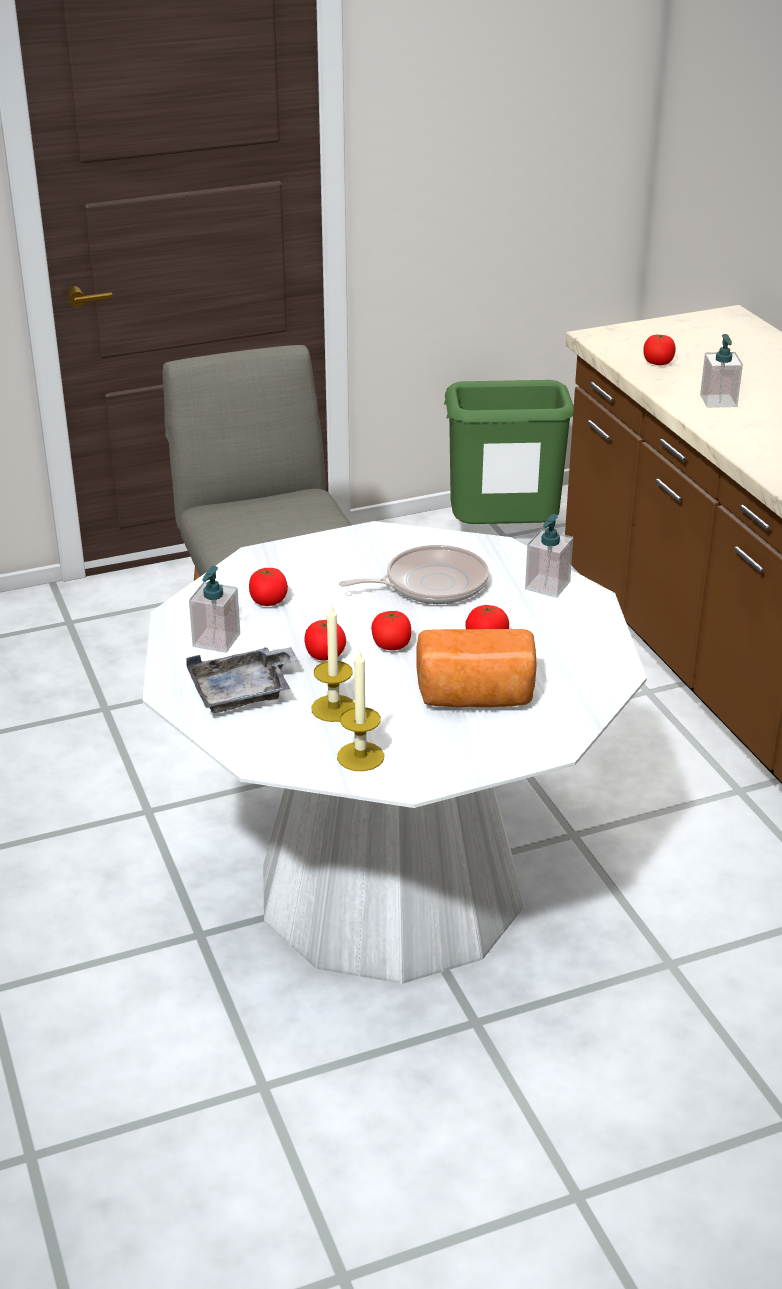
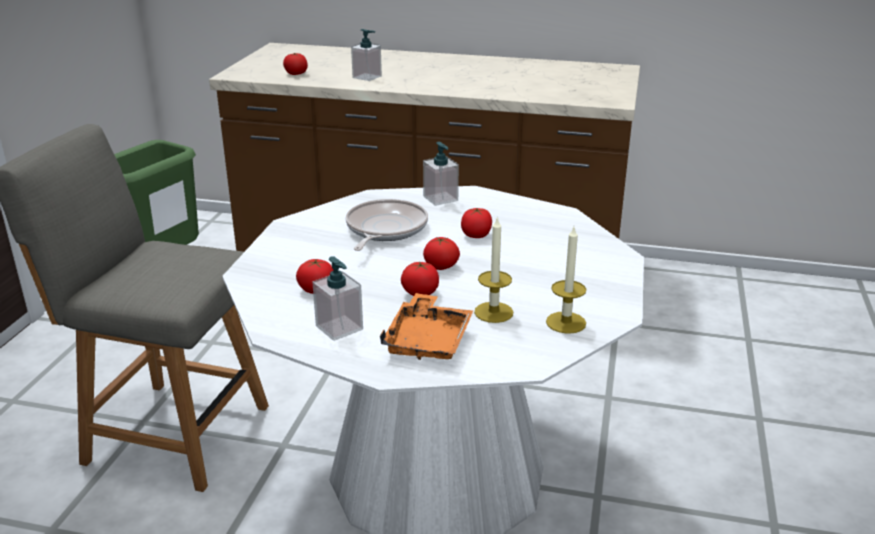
camera: 55 degrees left, 5 degrees down
grey tray [186,647,299,713] -> orange tray [380,293,473,360]
bread [416,629,537,707] -> none

